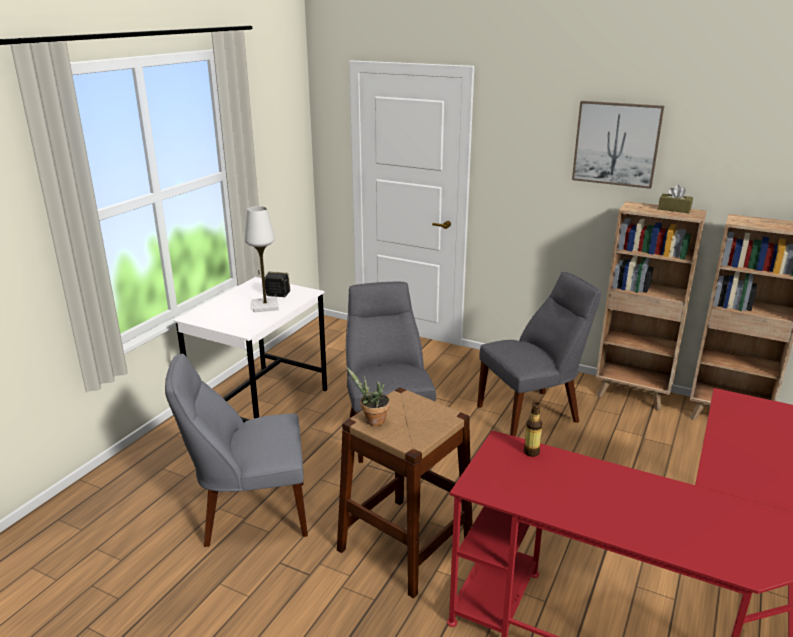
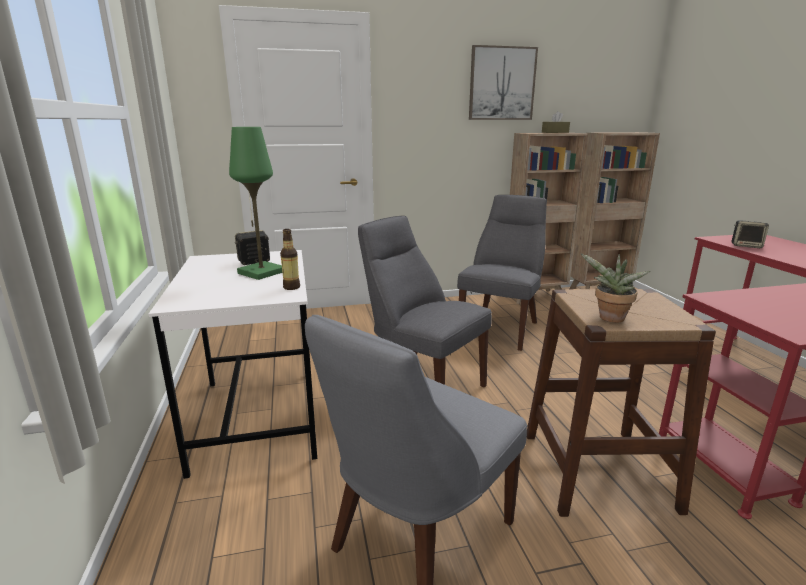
camera: 40 degrees left, 5 degrees down
white table lamp [245,206,279,312] -> green table lamp [229,127,282,280]
bottle [524,402,543,457] -> bottle moved to [280,229,300,290]
none -> speaker [731,220,769,248]

